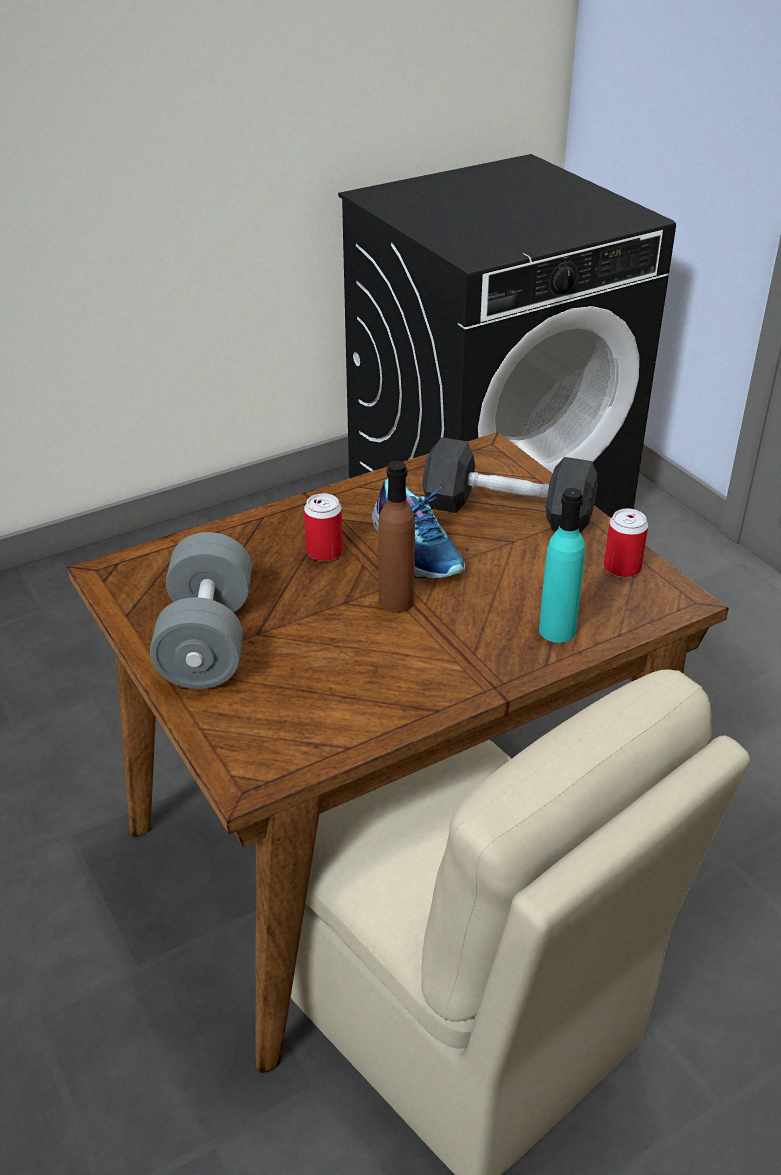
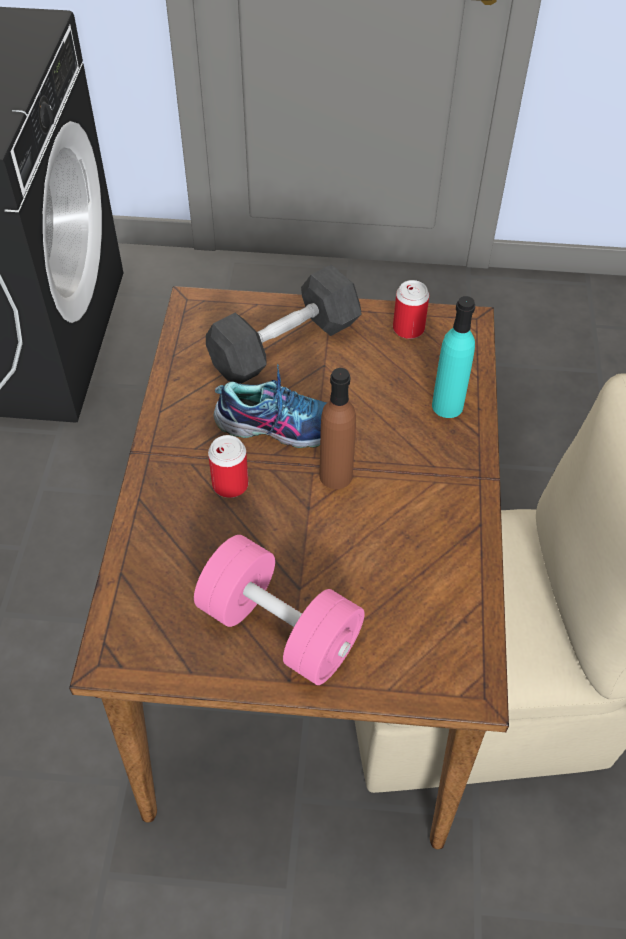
camera: 55 degrees left, 15 degrees up
grey dumbbell [150,532,252,689] -> pink dumbbell [194,535,365,685]

